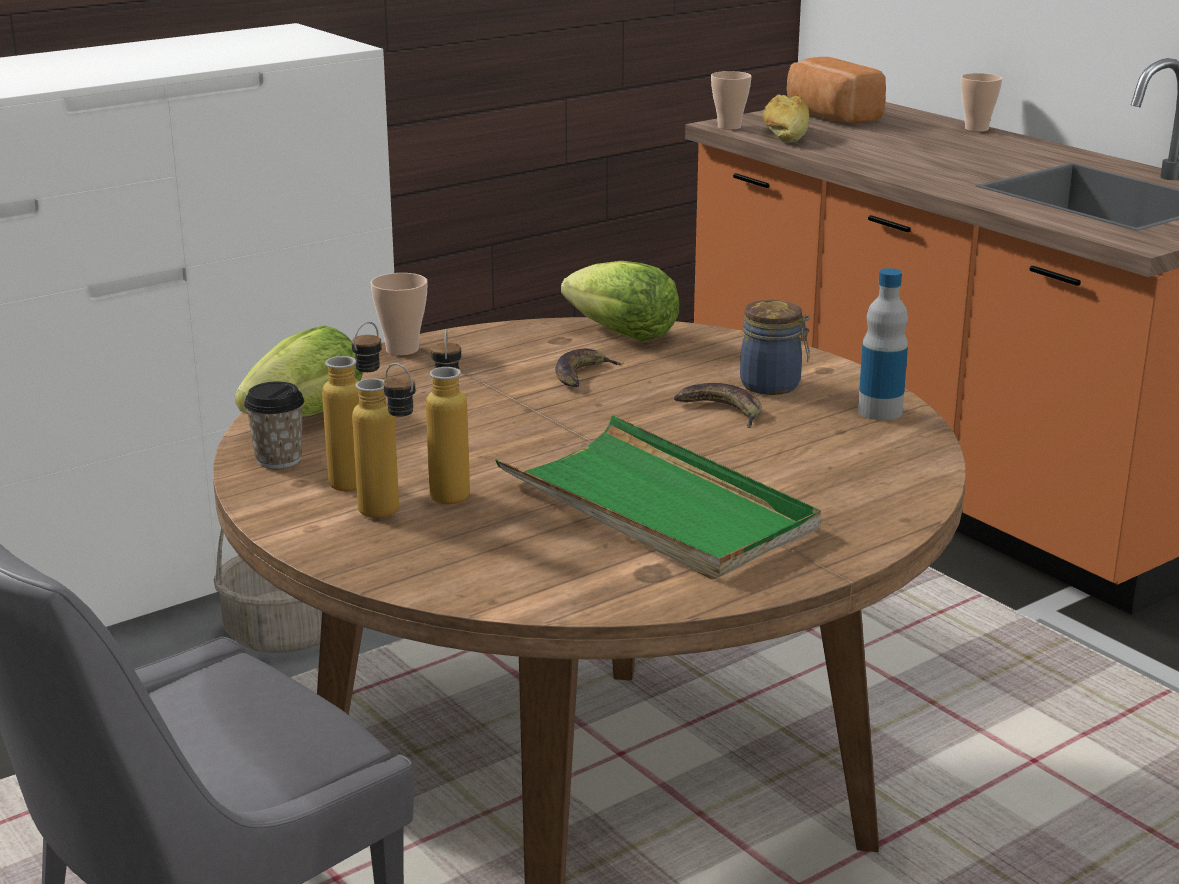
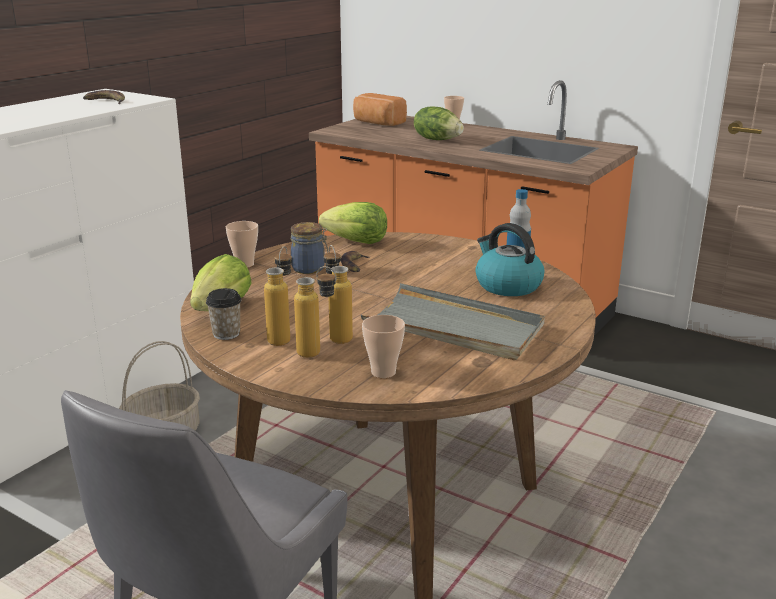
camera: 20 degrees left, 0 degrees up
green tray [496,415,821,580] -> grey tray [361,283,545,360]
banana [674,383,762,428] -> banana moved to [83,90,125,104]
cup [711,71,751,130] -> cup moved to [362,315,405,378]
jar [740,300,810,395] -> jar moved to [291,222,328,274]
bread [763,94,809,143] -> none
none -> lettuce [414,106,464,140]
none -> kettle [476,223,544,296]

